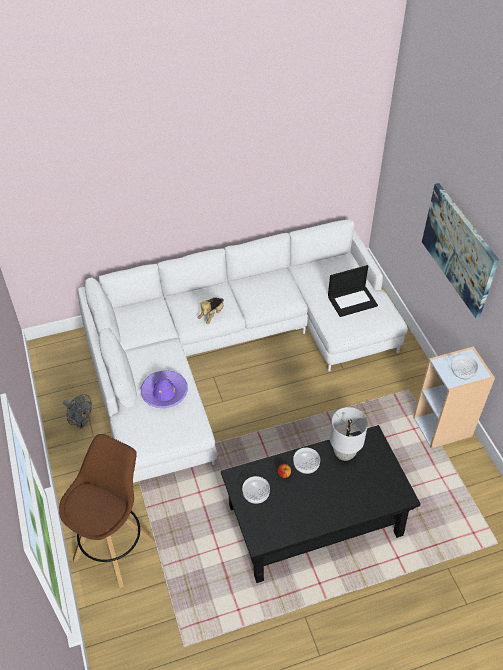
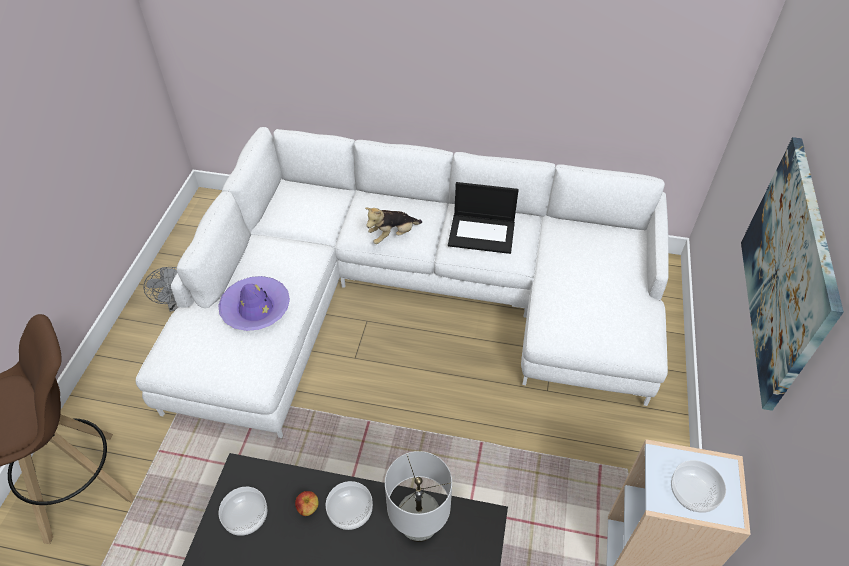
camera: 30 degrees right, 0 degrees up
laptop [328,265,378,317] -> laptop moved to [448,182,519,254]

